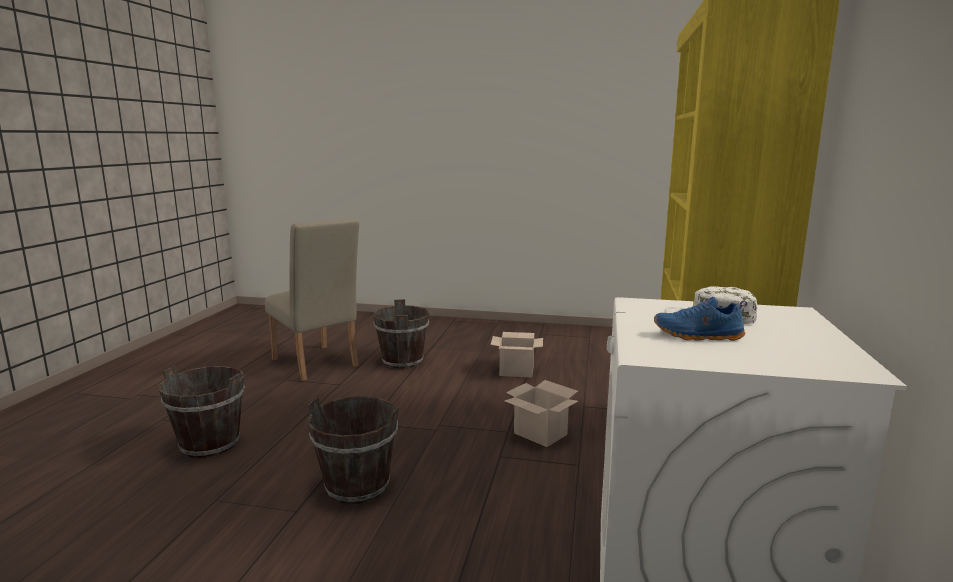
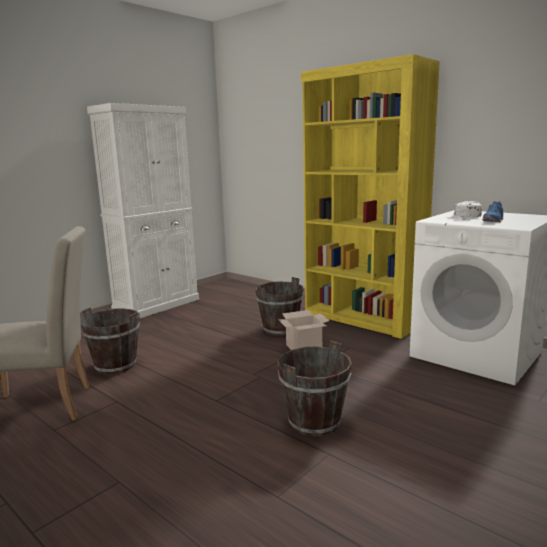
camera: 60 degrees left, 0 degrees up
brown bucket [159,366,245,459] -> brown bucket moved to [255,277,303,336]
cardboard box [490,332,543,377] -> none
none -> white cabinet [87,103,199,319]

